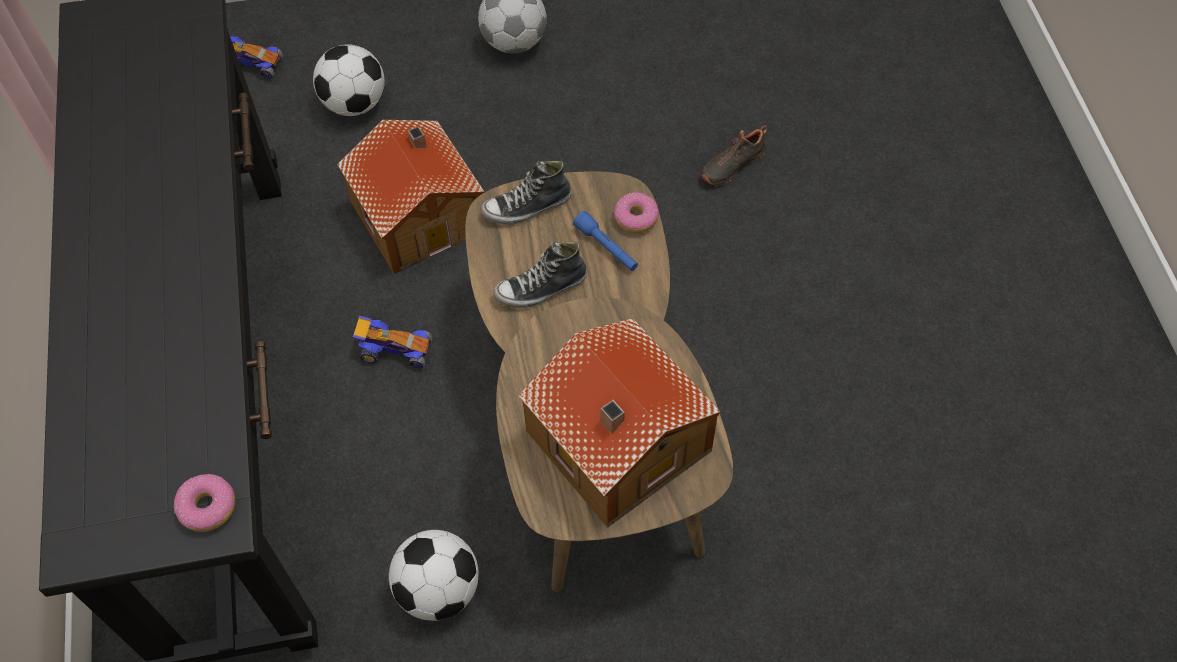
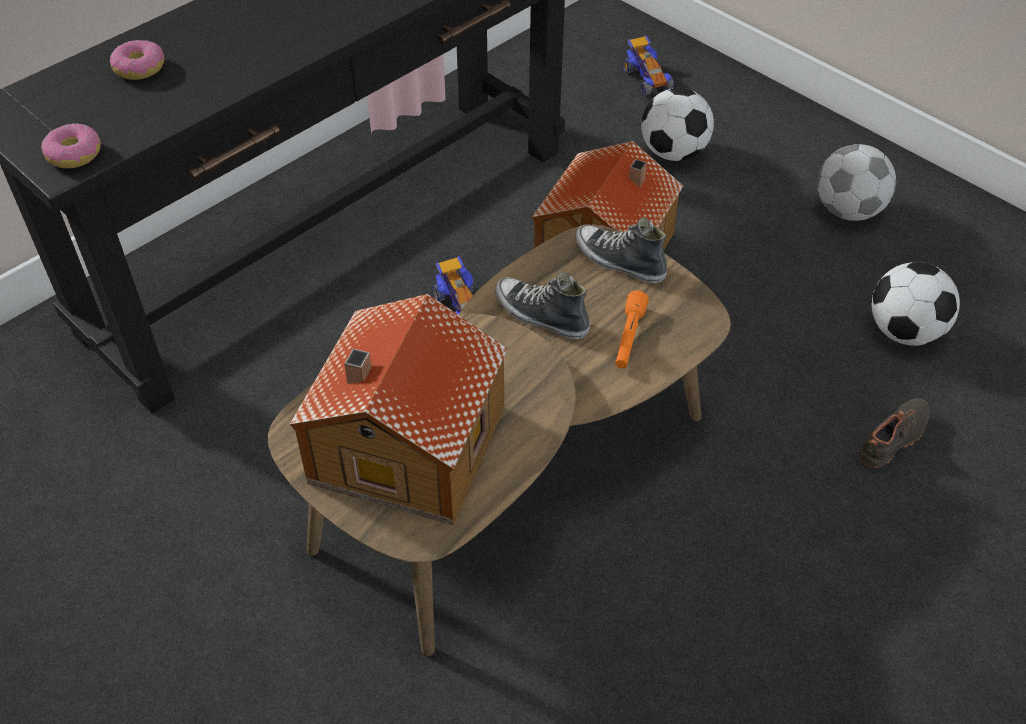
camera: 55 degrees right, 10 degrees down
football [389,530,479,621] -> football moved to [871,262,960,346]
blue flashlight [573,211,638,271] -> orange flashlight [615,290,649,368]
donut [614,192,659,233] -> donut moved to [110,40,164,80]
black shoe [701,126,767,186] -> black shoe turned 120 degrees clockwise [858,398,930,468]

